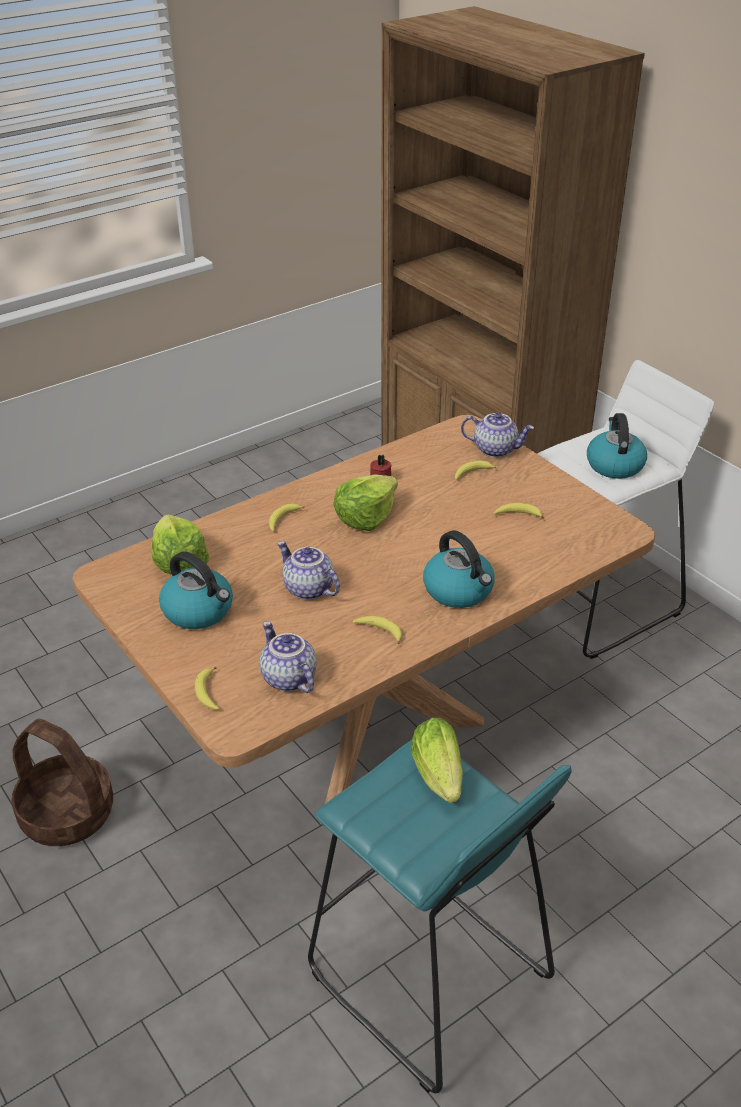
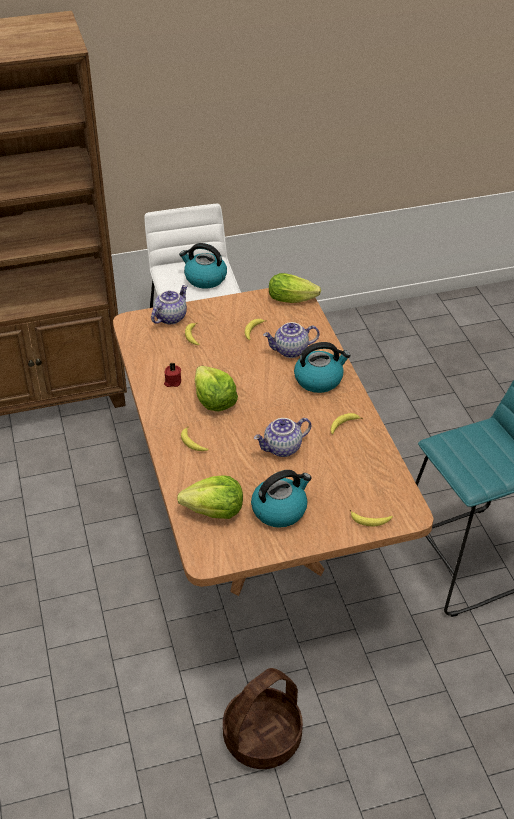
camera: 70 degrees left, 5 degrees up
teapot [260,621,317,693] -> teapot moved to [263,322,319,358]
lettuce [411,718,463,803] -> lettuce moved to [269,273,321,303]

